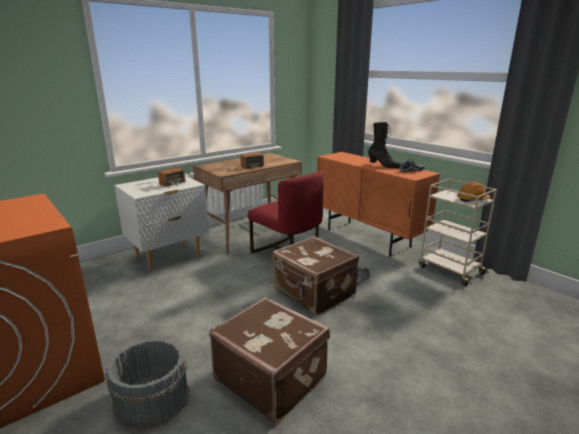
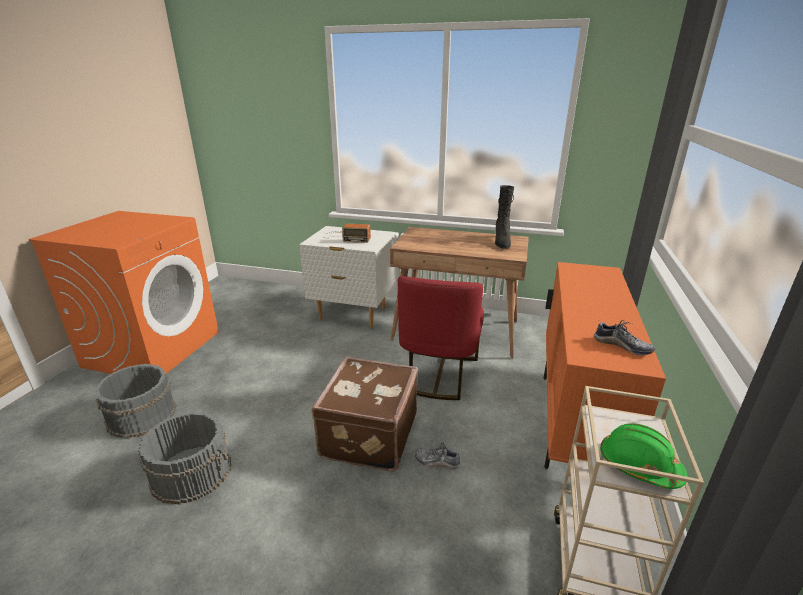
camera: 55 degrees right, 5 degrees up
brown suitcase [209,297,330,424] -> grey bucket [138,412,231,504]
radio [219,153,264,170] -> none
black boot [368,122,401,168] -> black boot moved to [495,185,514,249]
orange hard hat [457,182,490,202] -> green hard hat [600,423,688,489]

